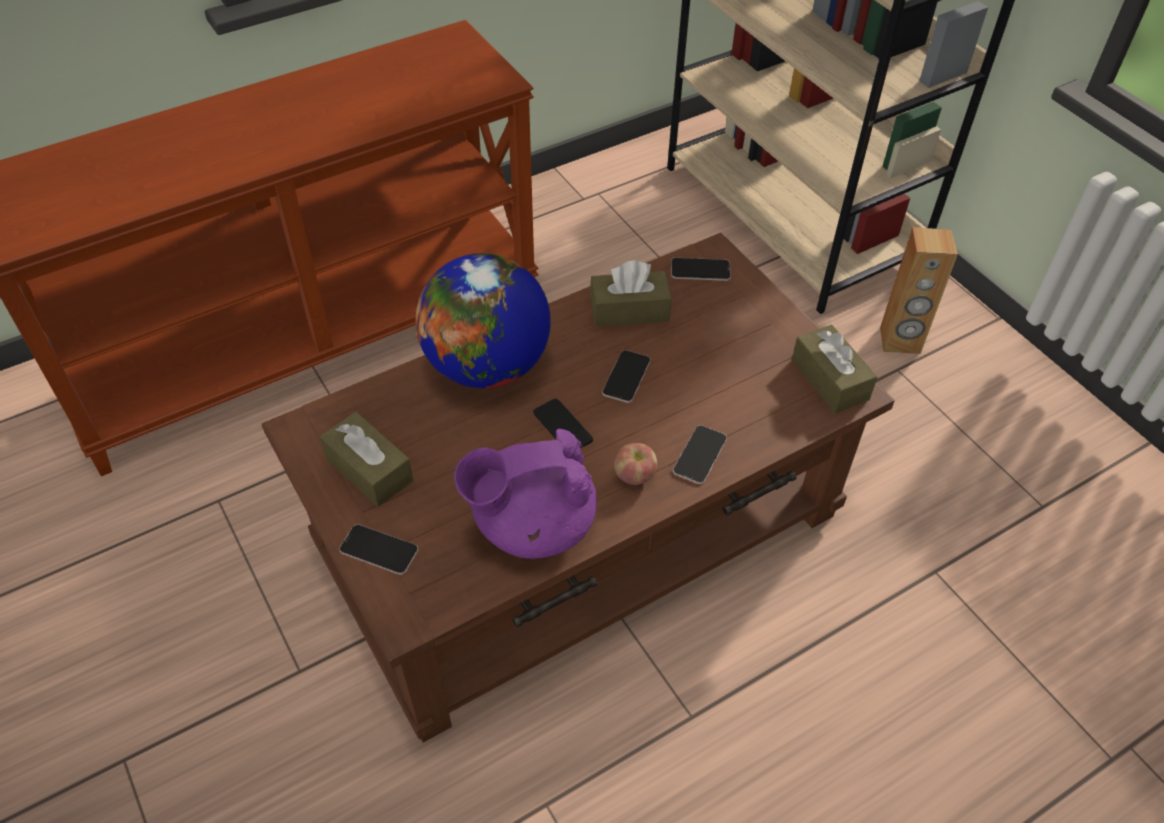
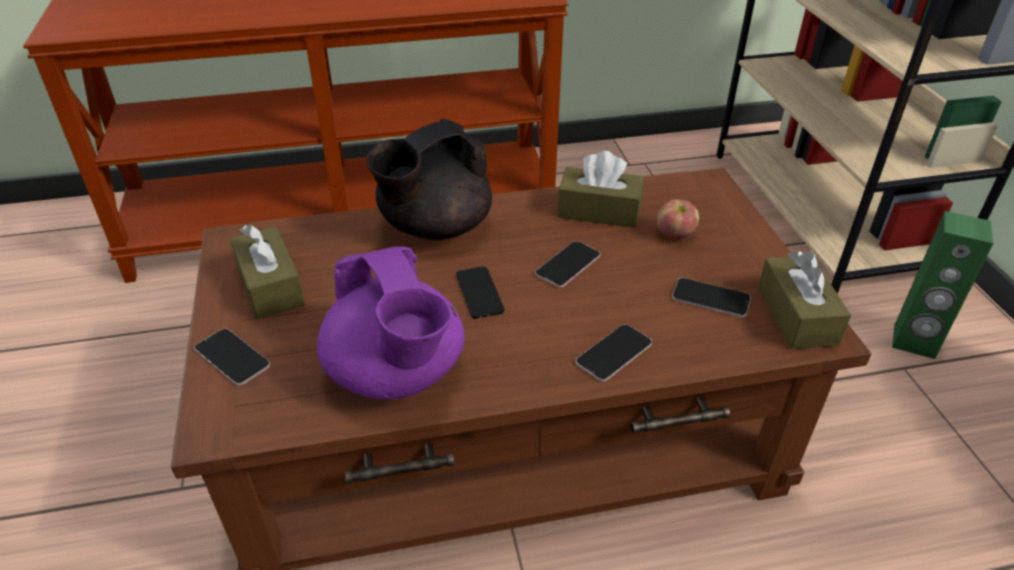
camera: 20 degrees right, 10 degrees down
globe [415,253,551,388] -> black teapot [366,118,492,240]
purple teapot [454,429,597,559] -> purple teapot turned 120 degrees counterclockwise [317,246,465,399]
apple [614,443,657,485] -> apple moved to [657,199,699,240]
phone [671,258,731,281] -> phone moved to [672,278,751,317]
brown speaker [880,227,958,354] -> green speaker [892,211,994,359]

